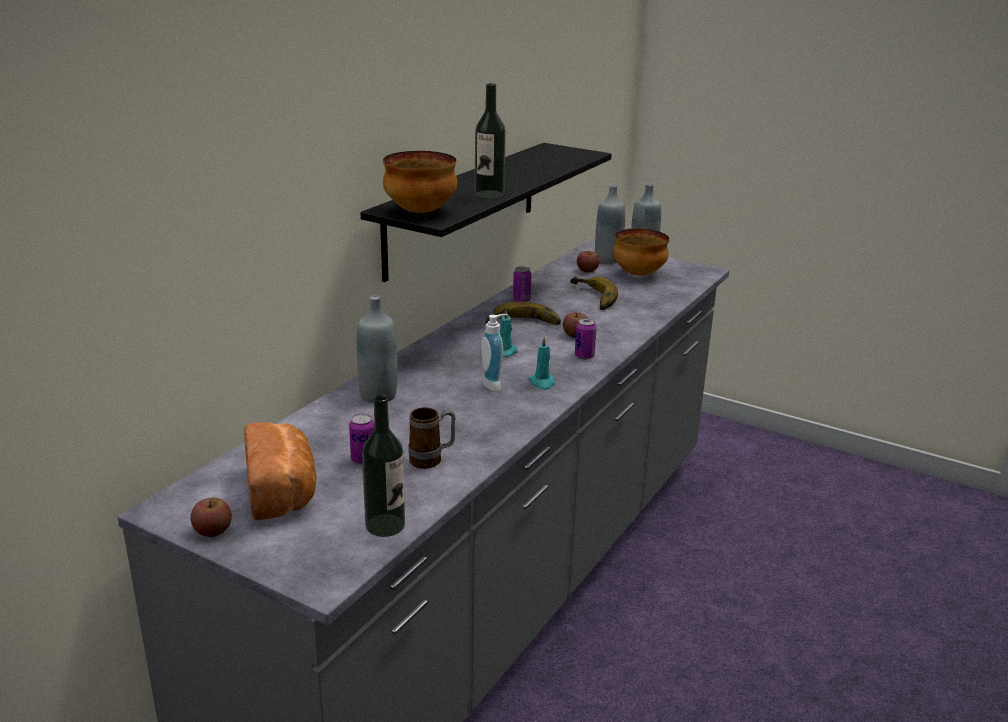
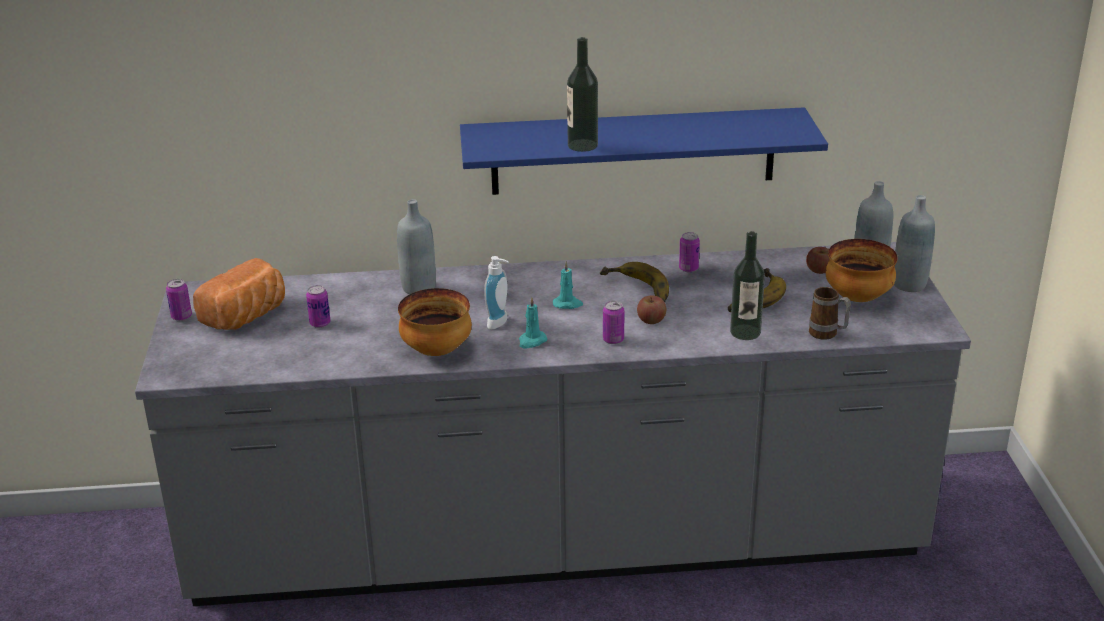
camera: 55 degrees right, 5 degrees up
apple [191,498,232,537] -> can [166,279,192,321]
black shelf [361,143,612,282] -> blue shelf [460,107,828,195]
bottle [362,395,405,537] -> bottle moved to [730,231,765,340]
bowl [383,151,457,213] -> bowl moved to [398,288,472,356]
mug [409,407,456,469] -> mug moved to [809,287,851,340]

